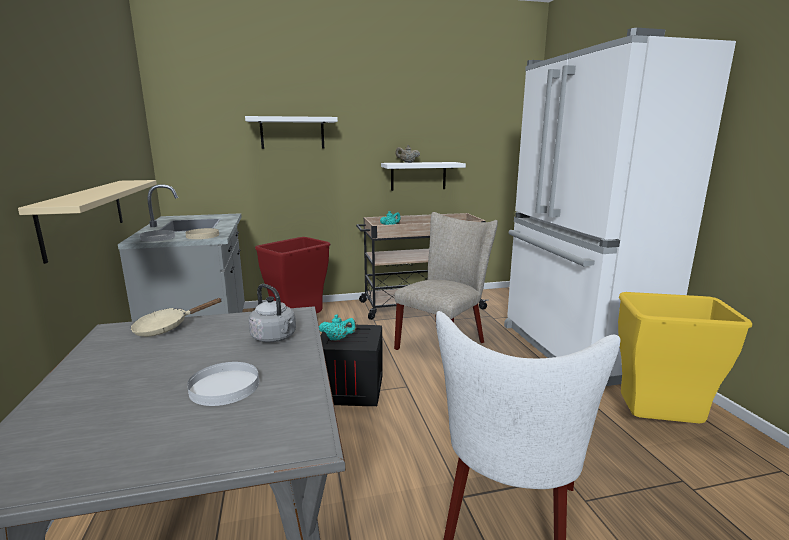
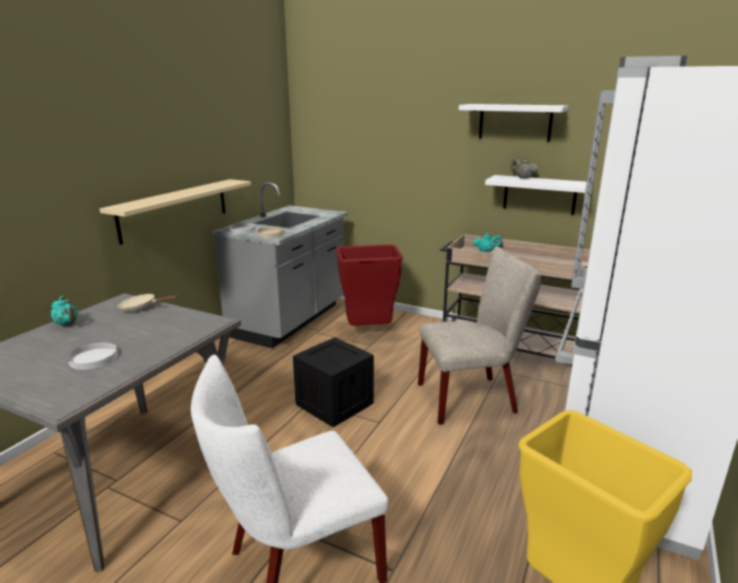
camera: 40 degrees right, 5 degrees up
white shelf [245,116,338,149] -> white shelf moved to [459,104,568,142]
grey kettle [248,284,296,342] -> none
turquoise teapot [319,315,356,341] -> turquoise teapot moved to [51,296,78,326]

